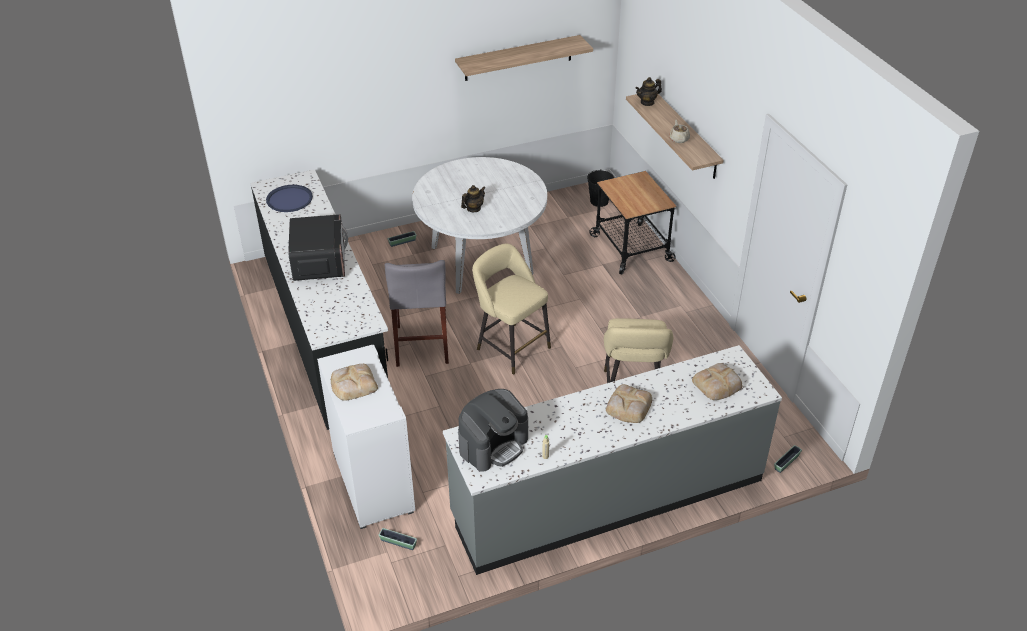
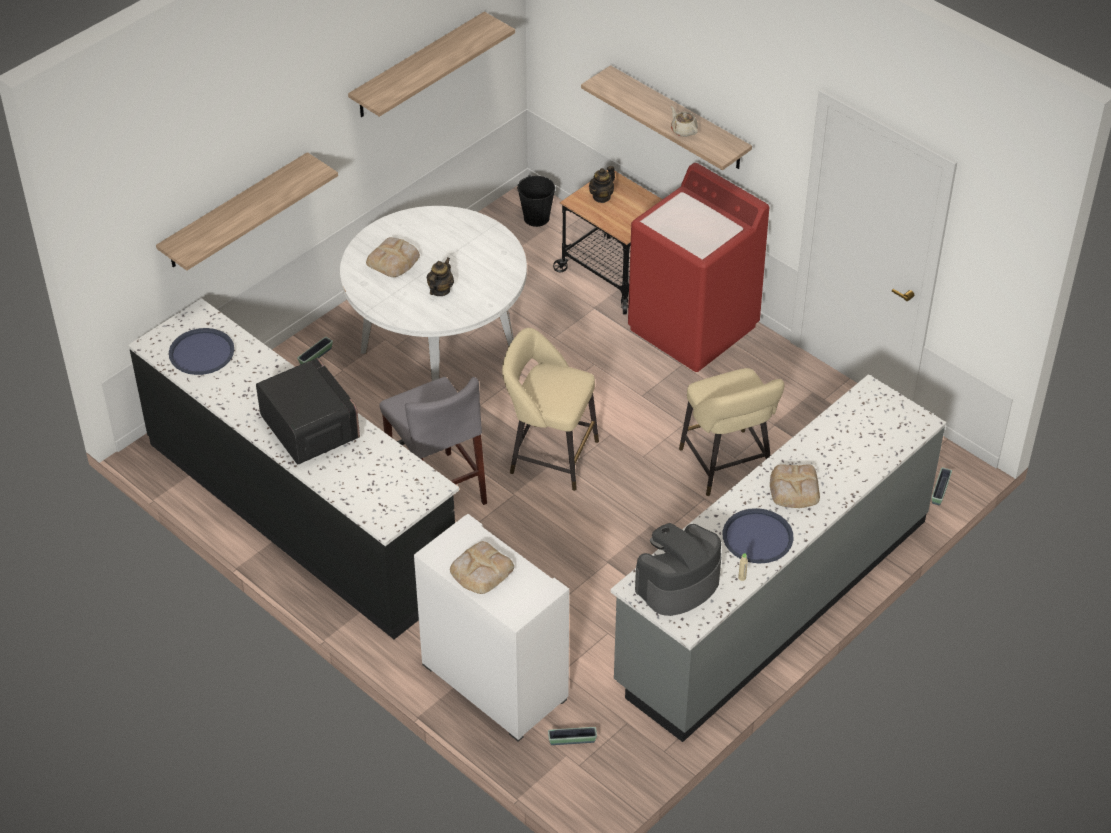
camera: 25 degrees left, 5 degrees up
coffee machine [458,389,528,472] -> coffee machine turned 150 degrees counterclockwise [635,523,721,616]
teapot [635,77,662,106] -> teapot moved to [589,166,615,203]
bread [692,363,742,400] -> bread moved to [366,237,420,277]
none -> shelf [156,152,338,271]
none -> red washing machine [628,163,769,372]
none -> blue tray [723,508,793,563]

